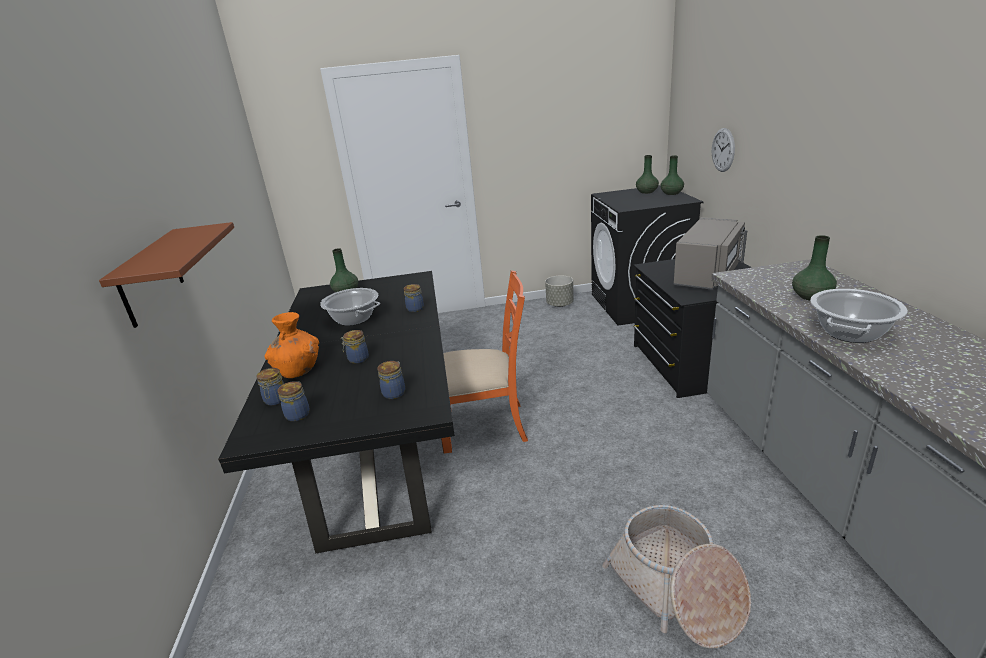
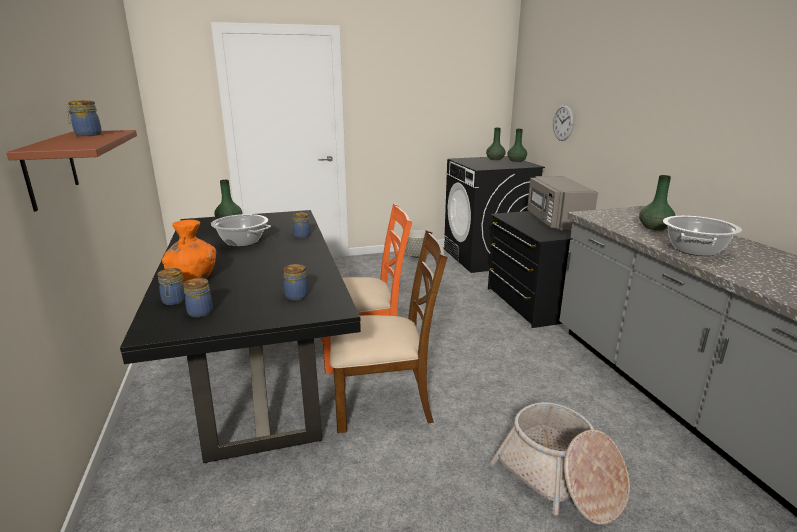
camera: 10 degrees left, 5 degrees down
jar [341,330,369,364] -> jar moved to [65,100,102,136]
grey microwave [674,217,747,290] -> grey microwave turned 150 degrees clockwise [527,176,598,232]
none -> brown chair [330,230,447,433]

